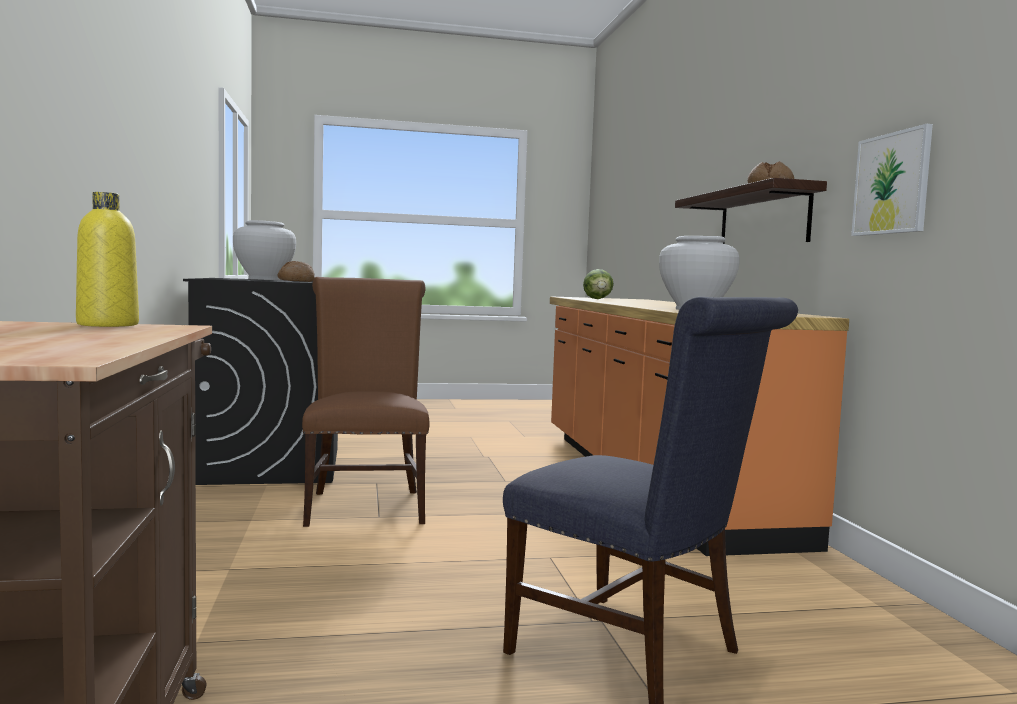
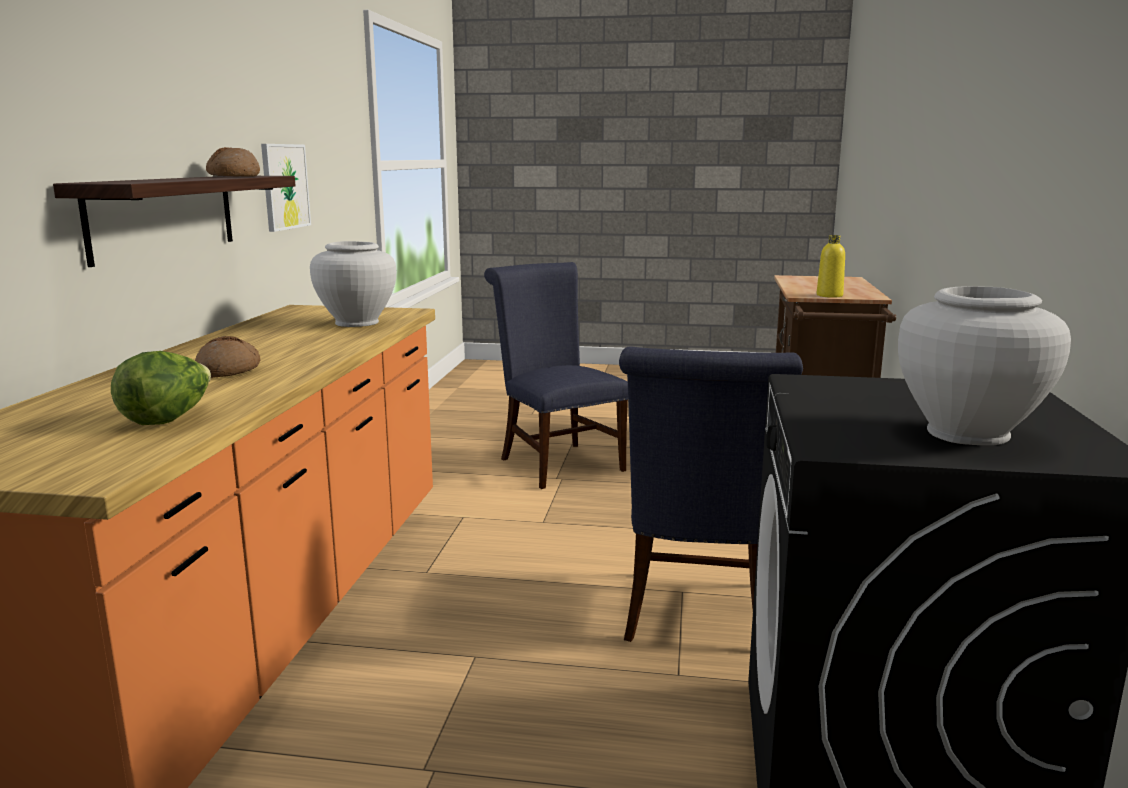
camera: 160 degrees left, 10 degrees up
bread [277,261,315,282] -> bread moved to [195,336,260,378]
brown chair [302,277,429,527] -> blue chair [619,347,803,642]

